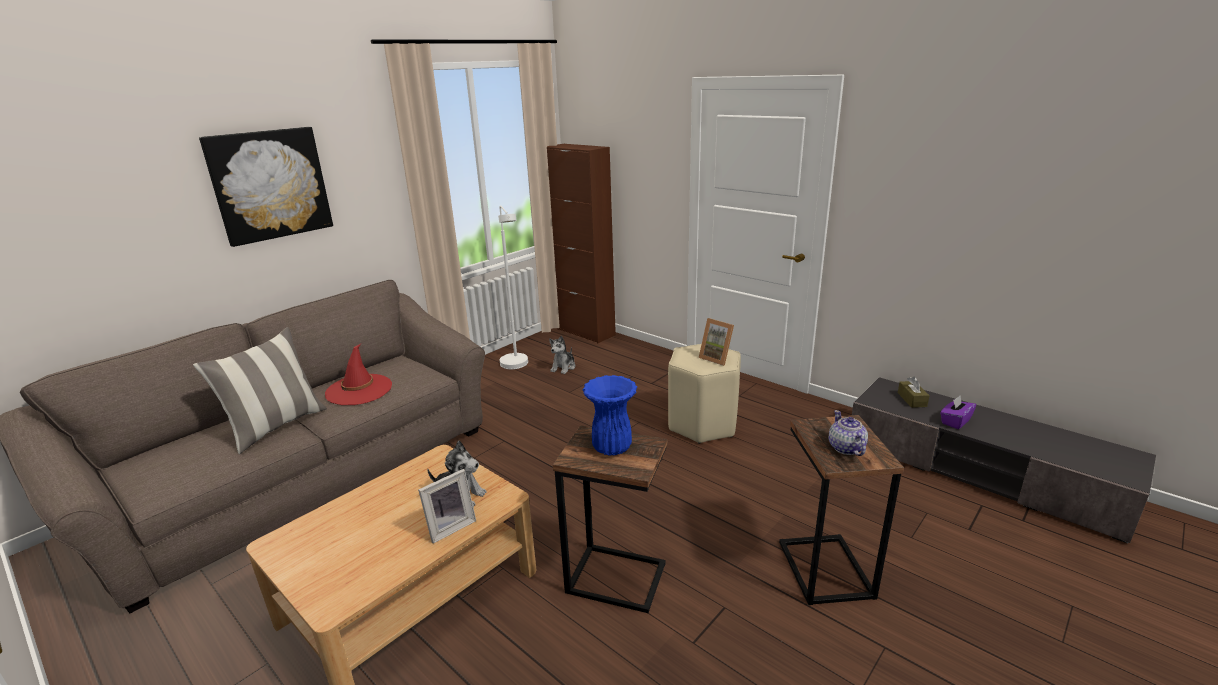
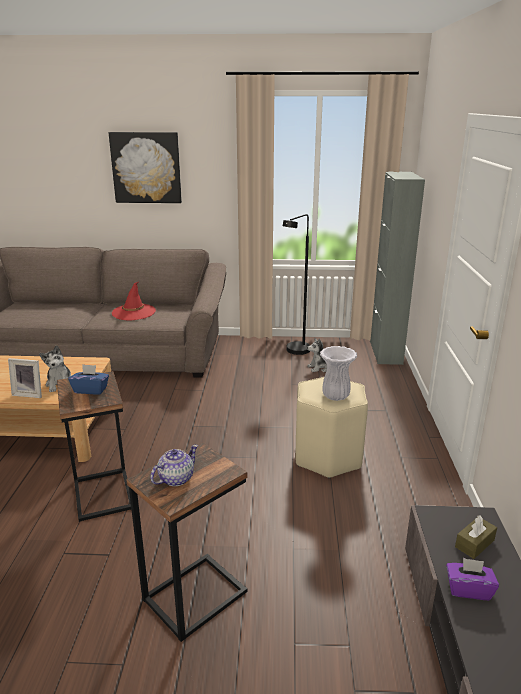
camera: 50 degrees right, 0 degrees up
pillow [193,327,327,454] -> none
white floor lamp [498,205,528,369] -> black floor lamp [283,214,310,355]
brown cabinet [547,144,616,343] -> grey cabinet [370,172,425,365]
blue vase [583,375,637,455] -> blue tissue box [68,364,109,395]
picture frame [699,318,734,366] -> white vase [320,346,357,401]

